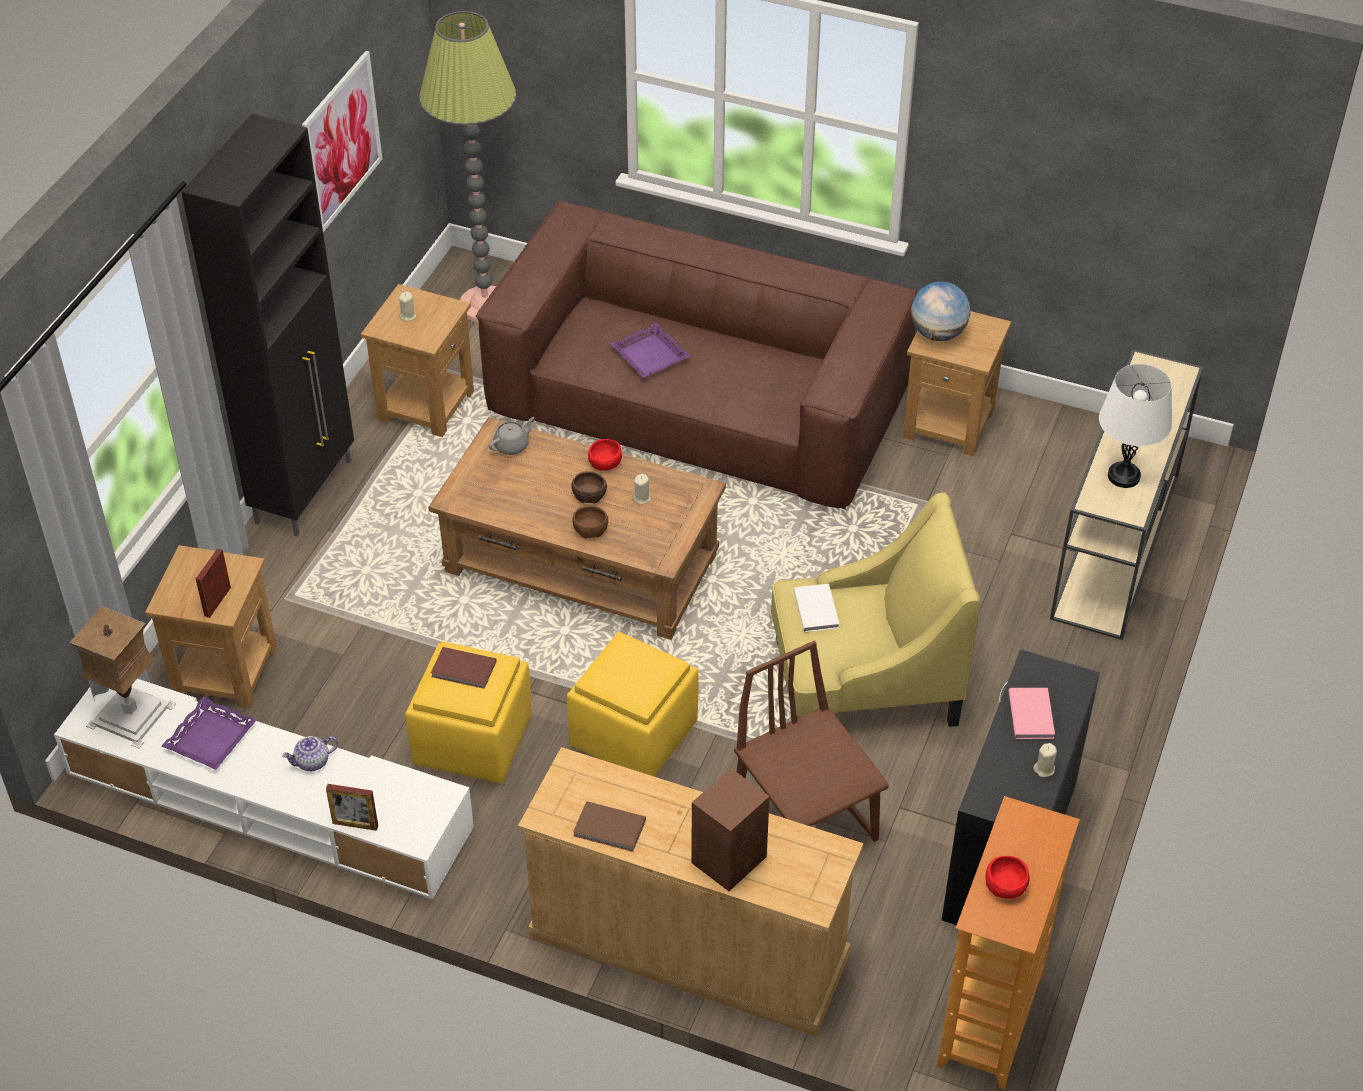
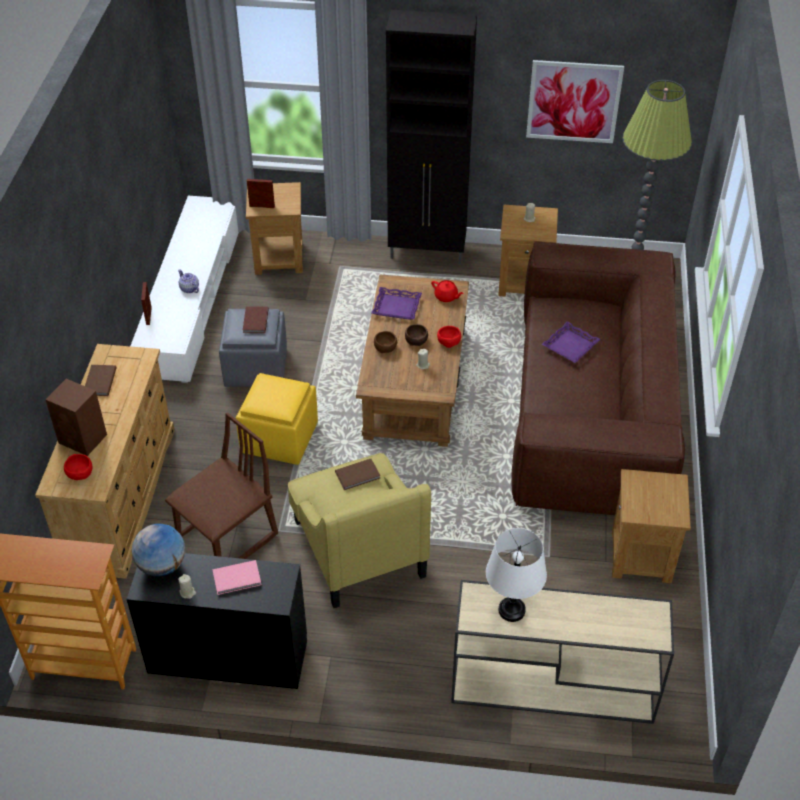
camera: 75 degrees right, 0 degrees up
table lamp [70,606,176,748] -> none
purple tray [162,697,257,770] -> purple tray moved to [371,287,422,320]
yellow ottoman [405,641,532,783] -> grey ottoman [219,309,287,387]
grey teapot [489,417,534,455] -> red teapot [431,280,464,302]
white book [794,584,839,632] -> brown book [335,459,381,490]
globe [911,282,970,341] -> globe moved to [132,524,185,576]
red bowl [985,856,1030,899] -> red bowl moved to [64,454,93,480]

